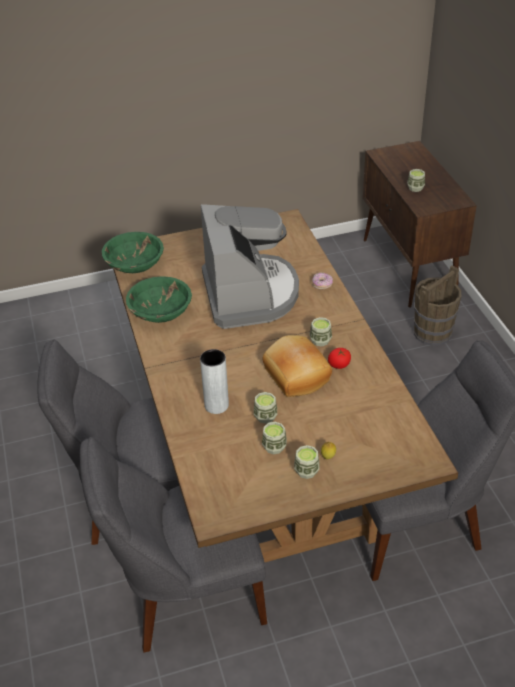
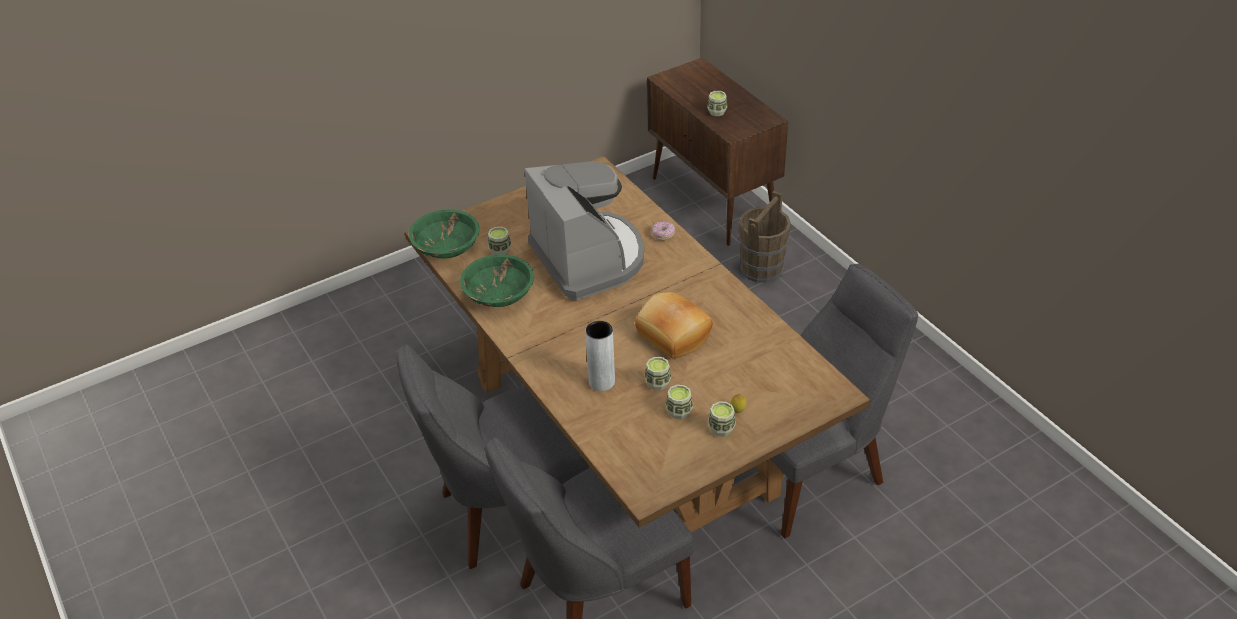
camera: 15 degrees left, 0 degrees up
cup [310,317,332,346] -> cup moved to [488,227,511,255]
tomato [328,348,351,369] -> none

